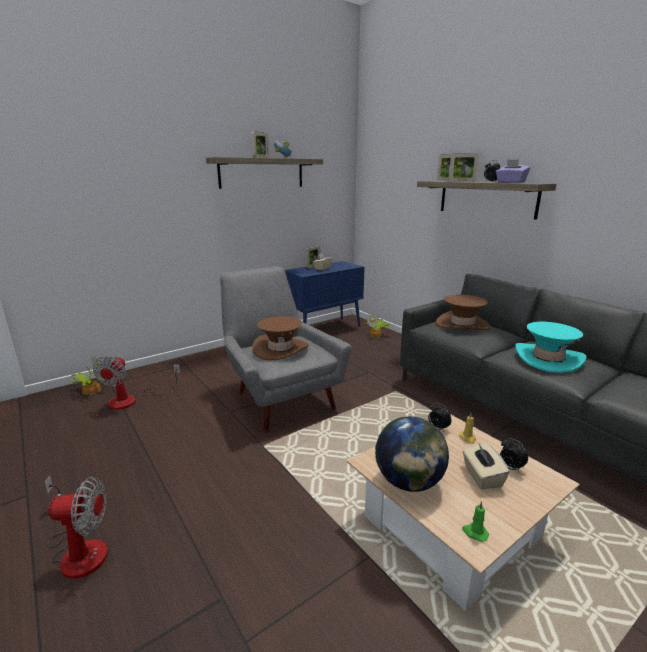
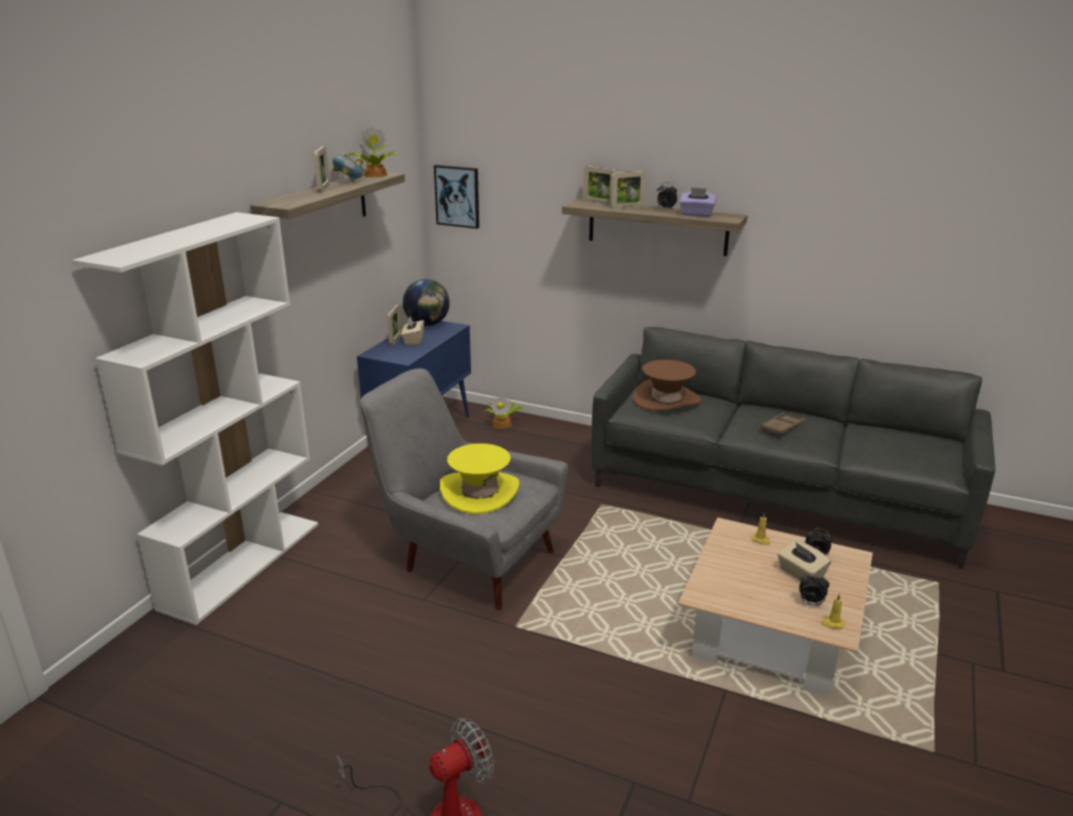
camera: 30 degrees left, 5 degrees up
potted plant [71,357,104,395] -> potted plant moved to [348,126,397,177]
fan [93,356,180,410] -> none
brown hat [252,316,309,360] -> yellow hat [440,443,520,514]
globe [375,416,449,492] -> globe moved to [403,279,450,326]
alarm clock [428,402,452,432] -> alarm clock moved to [799,573,829,605]
green candle [462,501,489,542] -> yellow candle [821,593,845,629]
turquoise hat [515,322,586,373] -> brown tray [760,412,805,436]
none -> white bookcase [72,212,318,625]
none -> picture [434,165,479,229]

